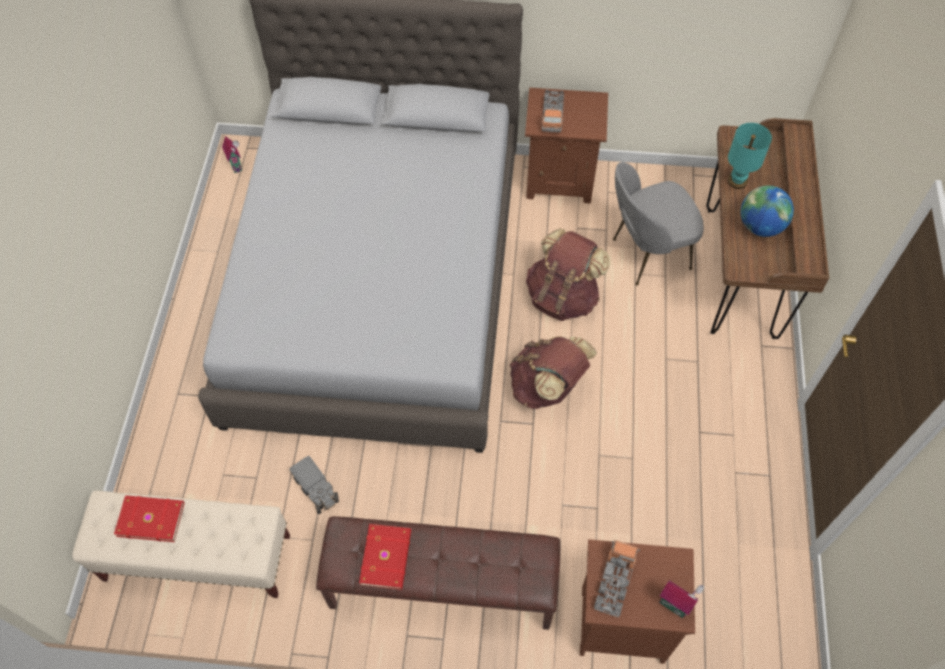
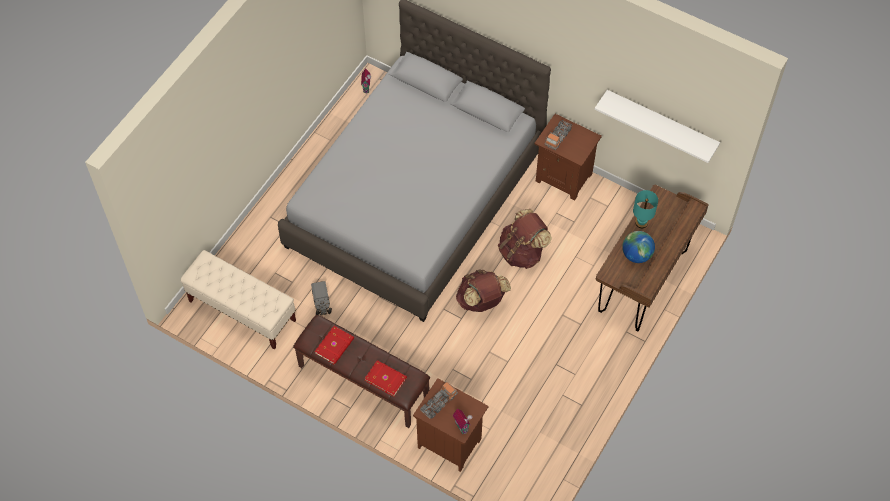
camera: 25 degrees right, 0 degrees up
red book [114,495,184,542] -> red book moved to [364,360,407,397]
grey chair [613,162,704,285] -> none
none -> white shelf [595,90,720,163]

